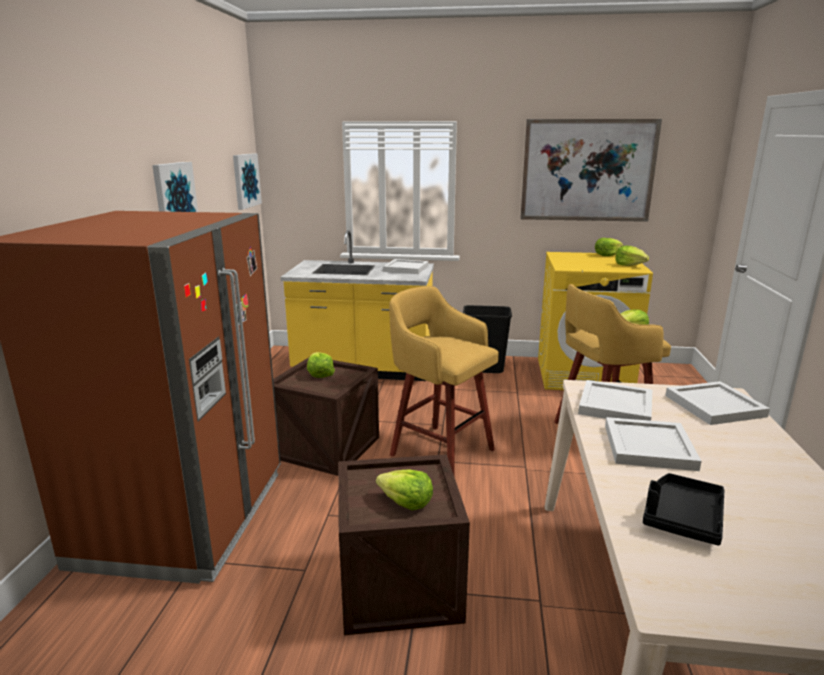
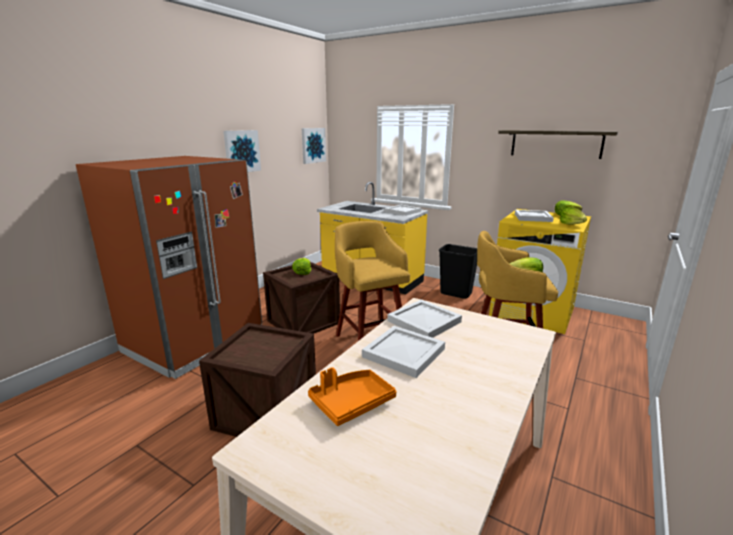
camera: 25 degrees right, 0 degrees up
lettuce [376,469,433,511] -> none
picture [520,119,662,222] -> shelf [498,130,618,159]
black tray [643,473,724,546] -> orange tray [308,367,396,426]
white tray [666,381,770,425] -> white tray moved to [515,210,554,222]

